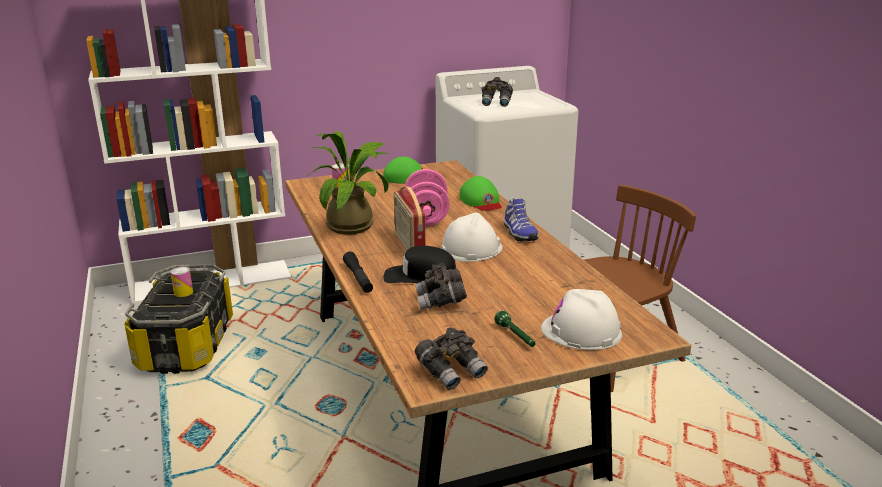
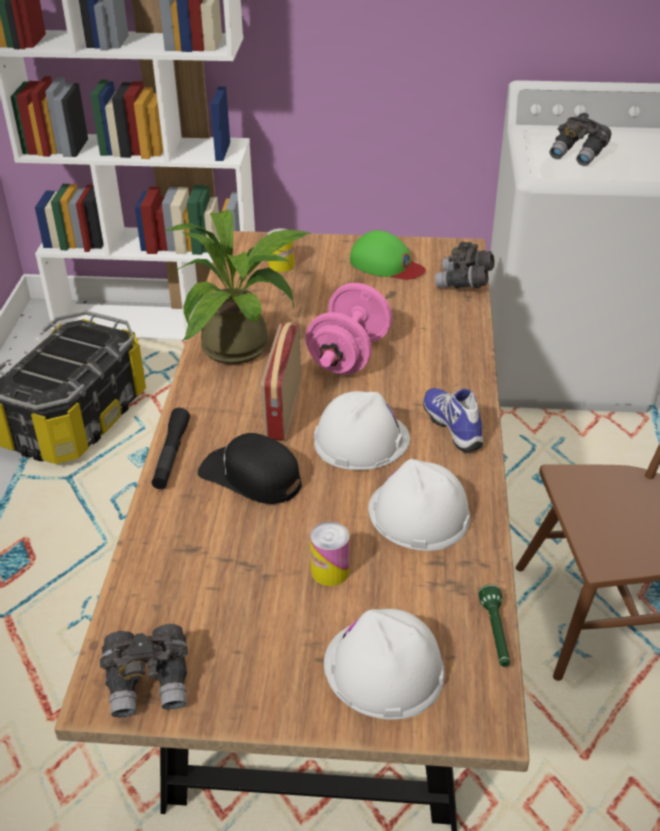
camera: 25 degrees right, 15 degrees up
can [170,267,193,297] -> can moved to [310,522,350,586]
grey binoculars [415,263,467,310] -> grey binoculars moved to [435,242,495,288]
green cap [460,176,502,211] -> none
green flashlight [494,310,536,347] -> green flashlight moved to [479,584,510,667]
shoe [504,198,538,241] -> shoe turned 150 degrees clockwise [423,388,483,452]
none -> white hard hat [368,459,470,551]

